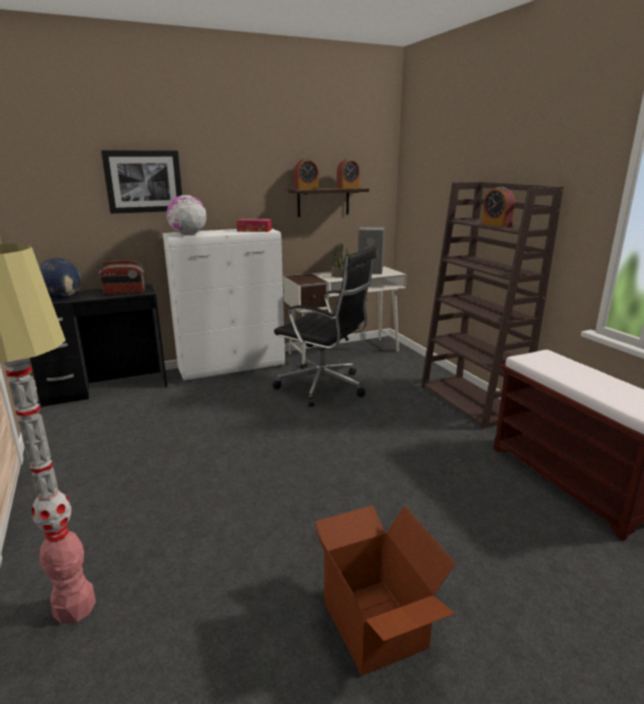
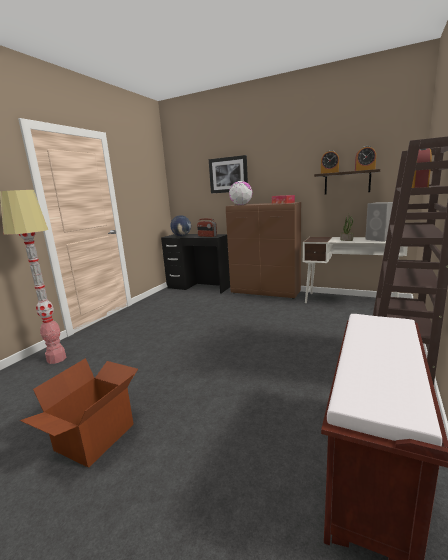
camera: 50 degrees right, 5 degrees down
white cabinet [163,229,285,381] -> brown cabinet [226,202,301,299]
black office chair [272,246,377,407] -> none

